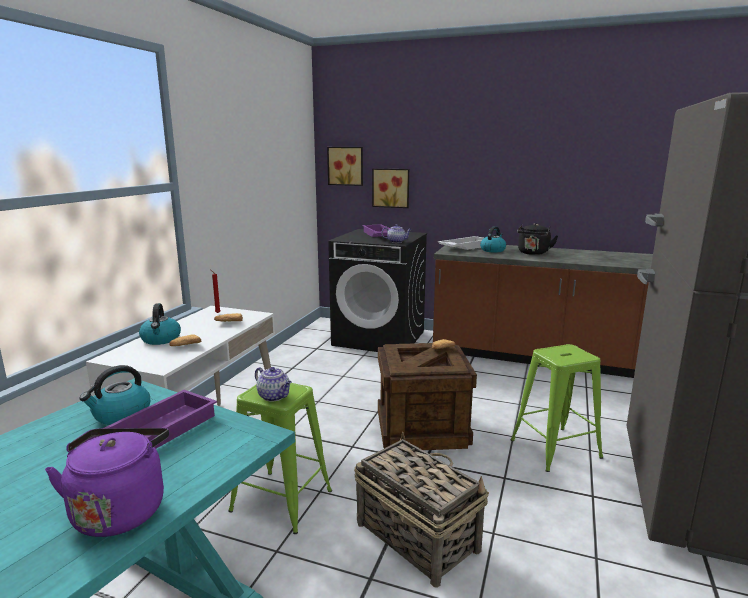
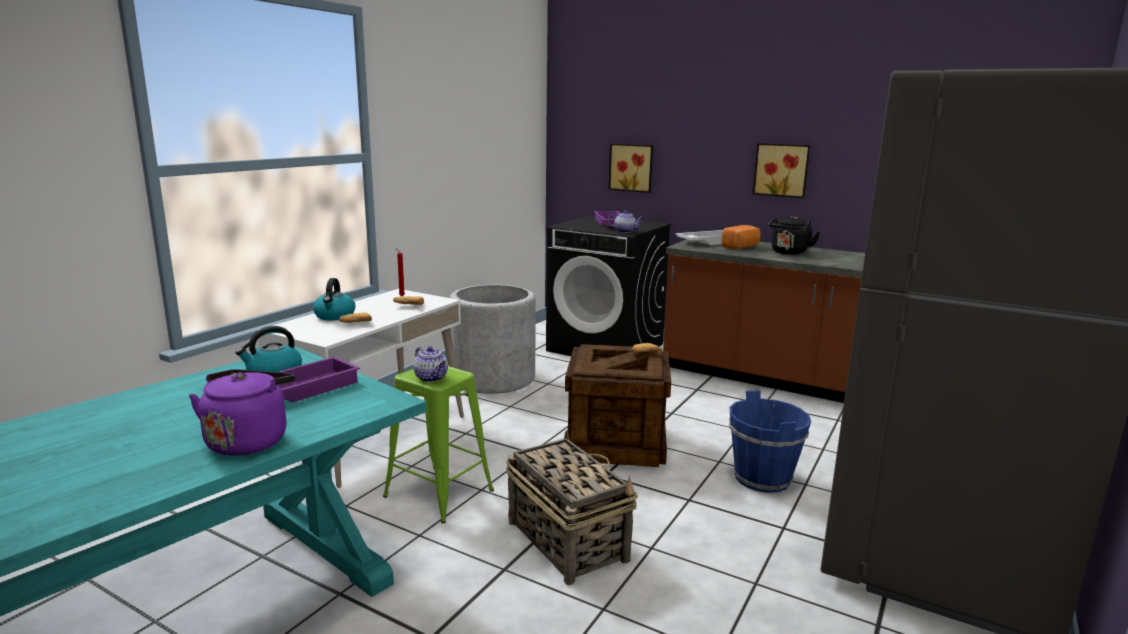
camera: 10 degrees right, 0 degrees up
picture [327,147,363,186] -> picture moved to [753,143,810,198]
kettle [480,226,506,253] -> bread [722,225,761,249]
green stool [511,344,603,472] -> blue bucket [729,390,811,493]
none -> grey planter [450,285,536,394]

